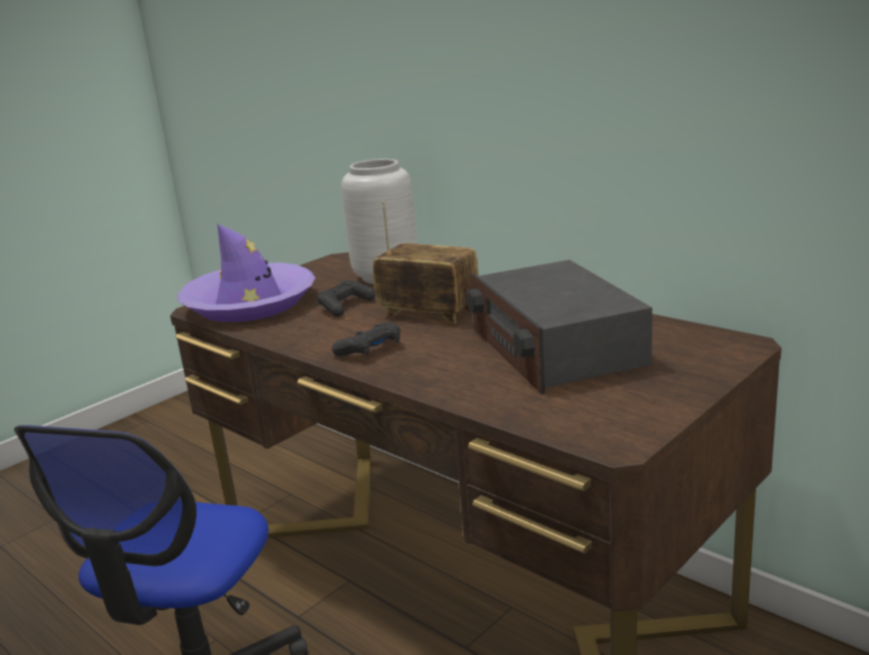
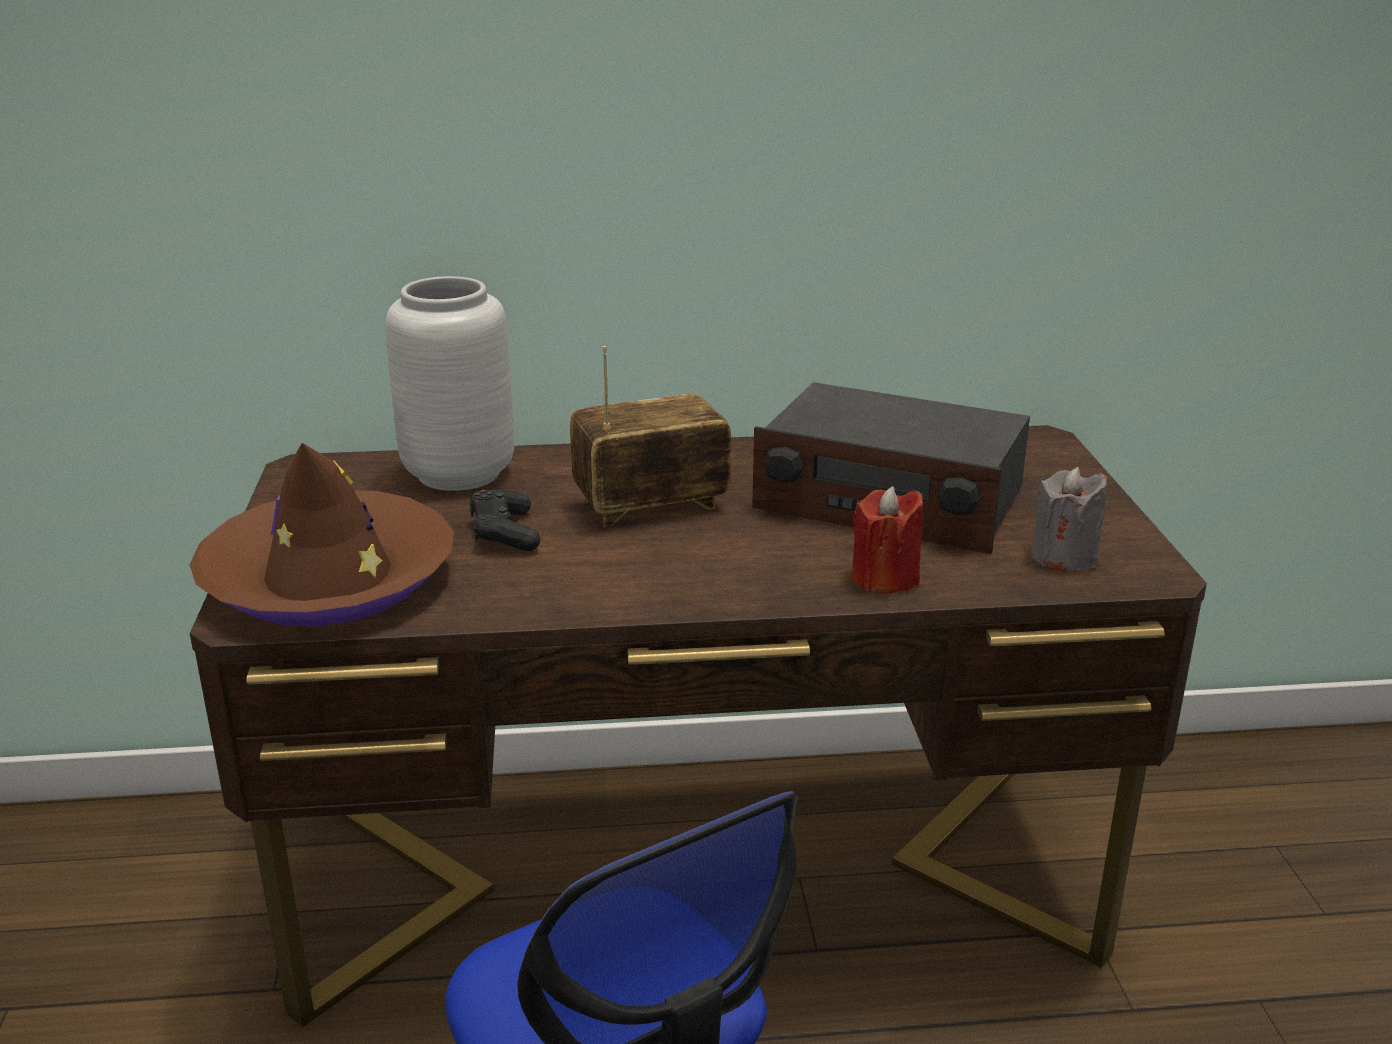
camera: 50 degrees left, 5 degrees up
purple hat [177,223,315,322] -> brown hat [189,443,454,626]
black game controller [332,322,400,356] -> none
none -> red candle [852,486,923,593]
none -> grey candle [1031,467,1107,571]

